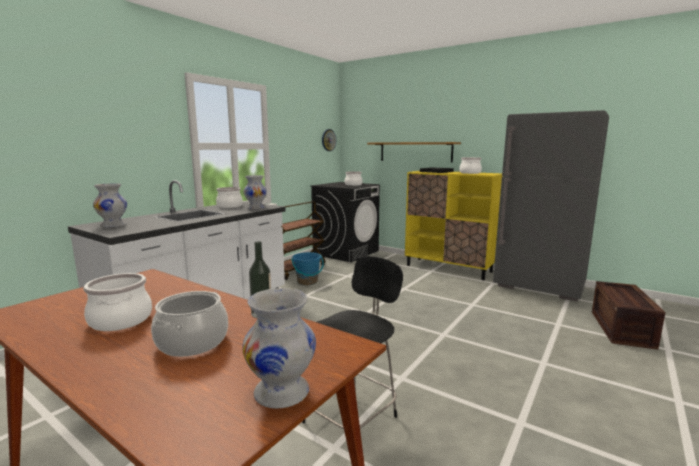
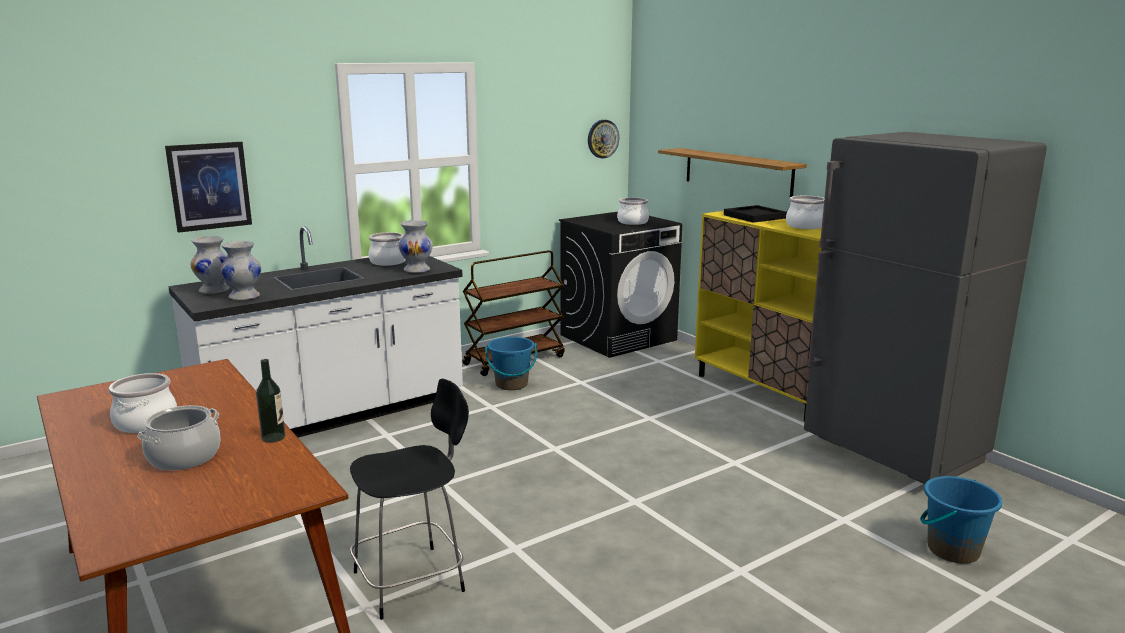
camera: 20 degrees right, 5 degrees up
white vase [242,288,316,409] -> white vase moved to [221,241,261,300]
crate [592,281,666,350] -> blue bucket [920,476,1003,564]
none -> picture [165,142,252,233]

